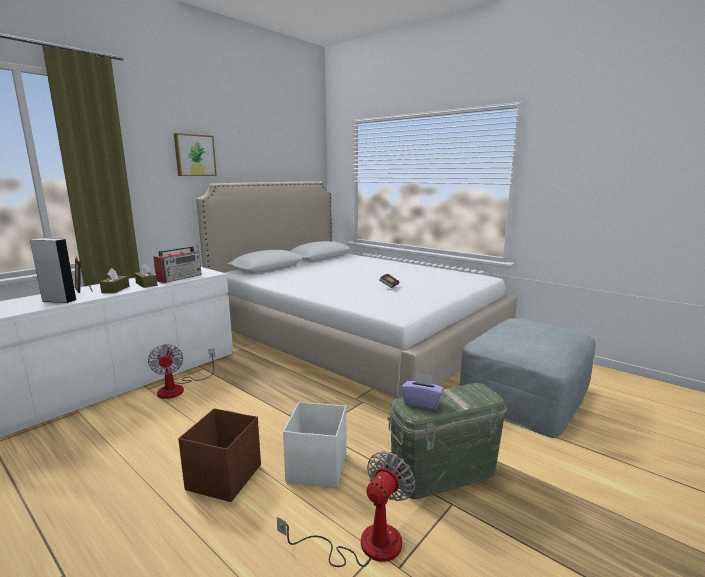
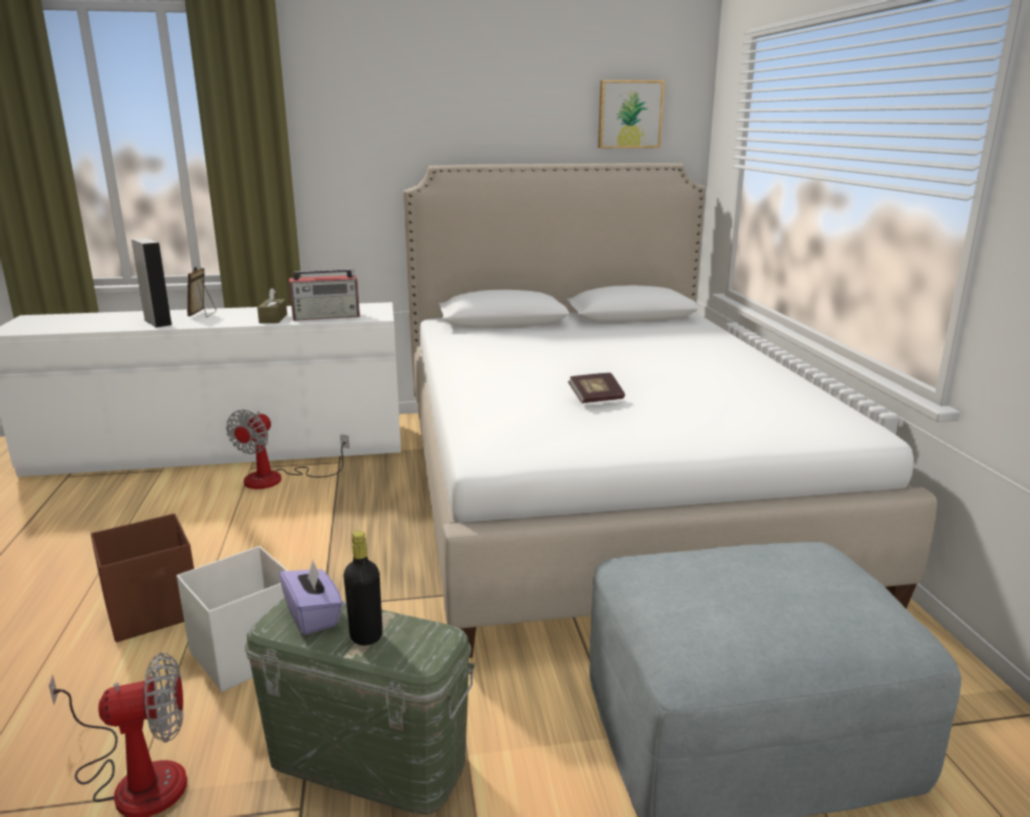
camera: 40 degrees right, 5 degrees up
brown tissue box [100,268,129,293] -> none
picture [174,133,217,176] -> picture moved to [598,80,664,148]
none -> black bottle [343,531,383,645]

